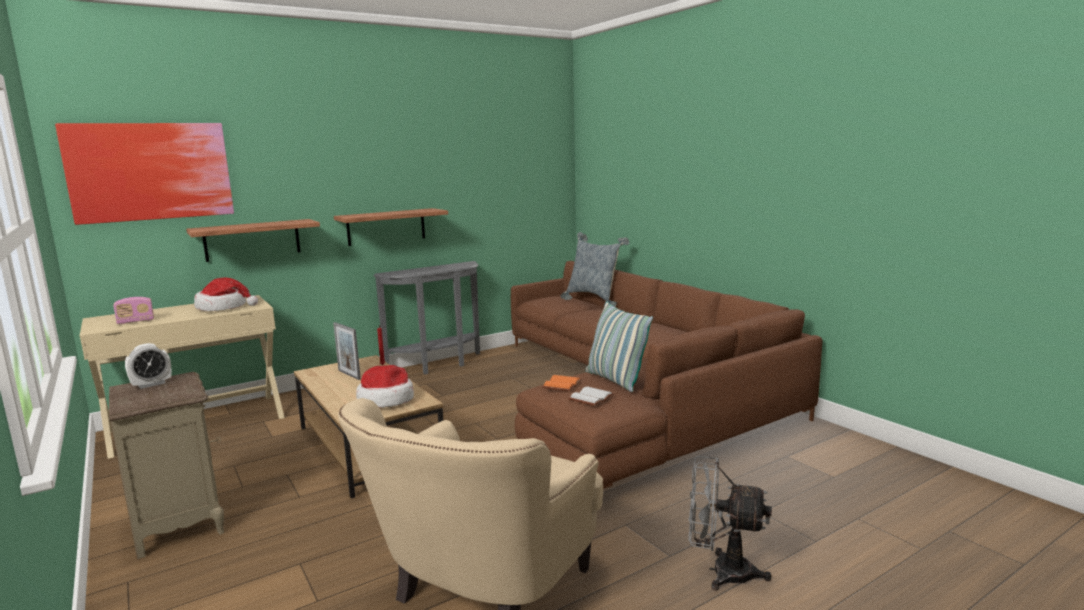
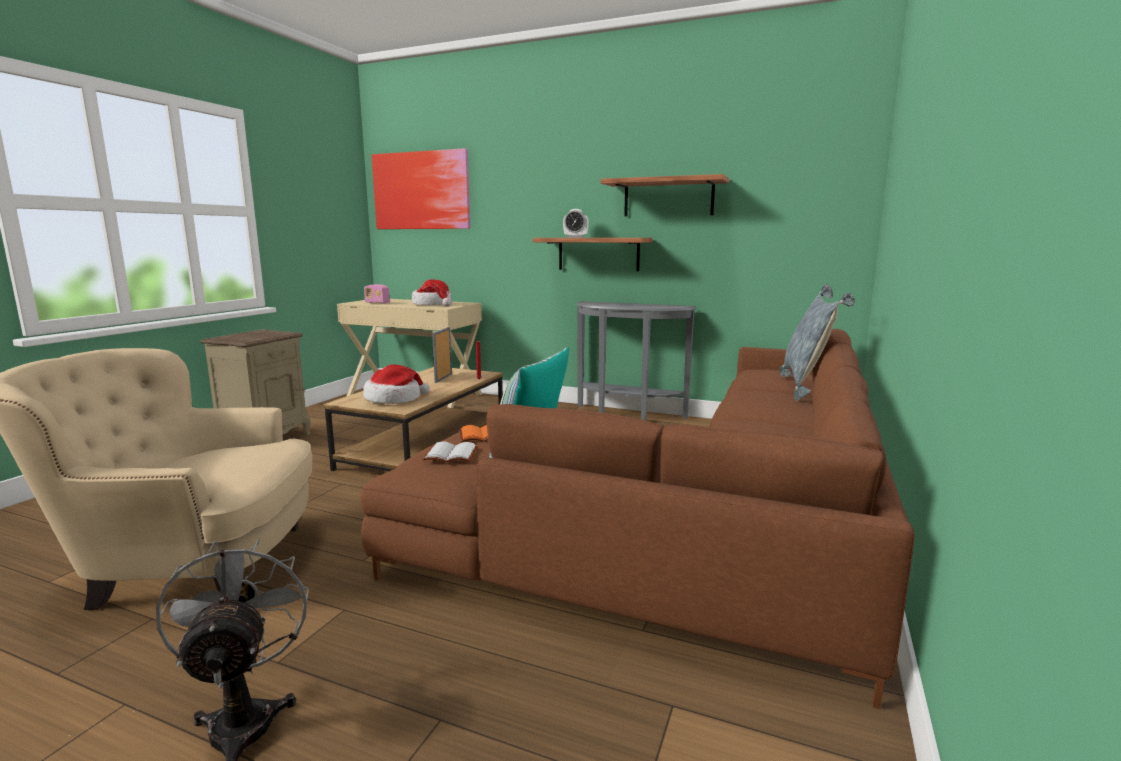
camera: 55 degrees right, 0 degrees up
alarm clock [125,343,171,389] -> alarm clock moved to [563,209,589,237]
shelf [186,219,320,262] -> shelf moved to [600,174,729,216]

